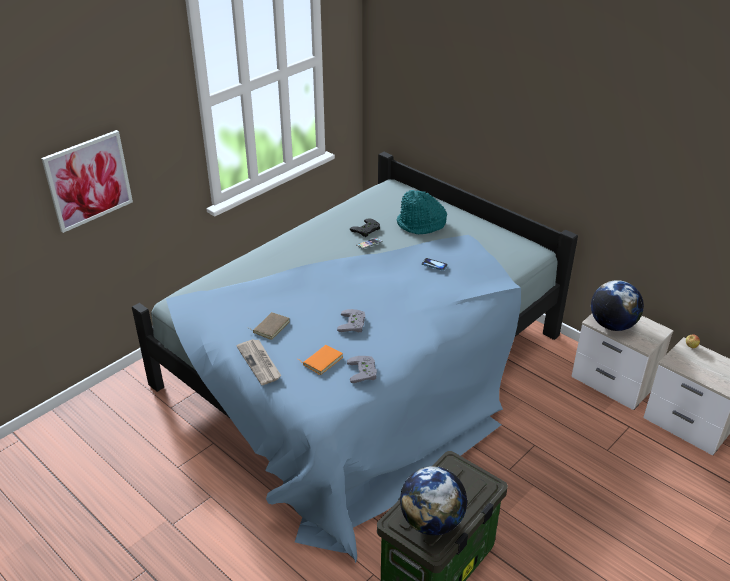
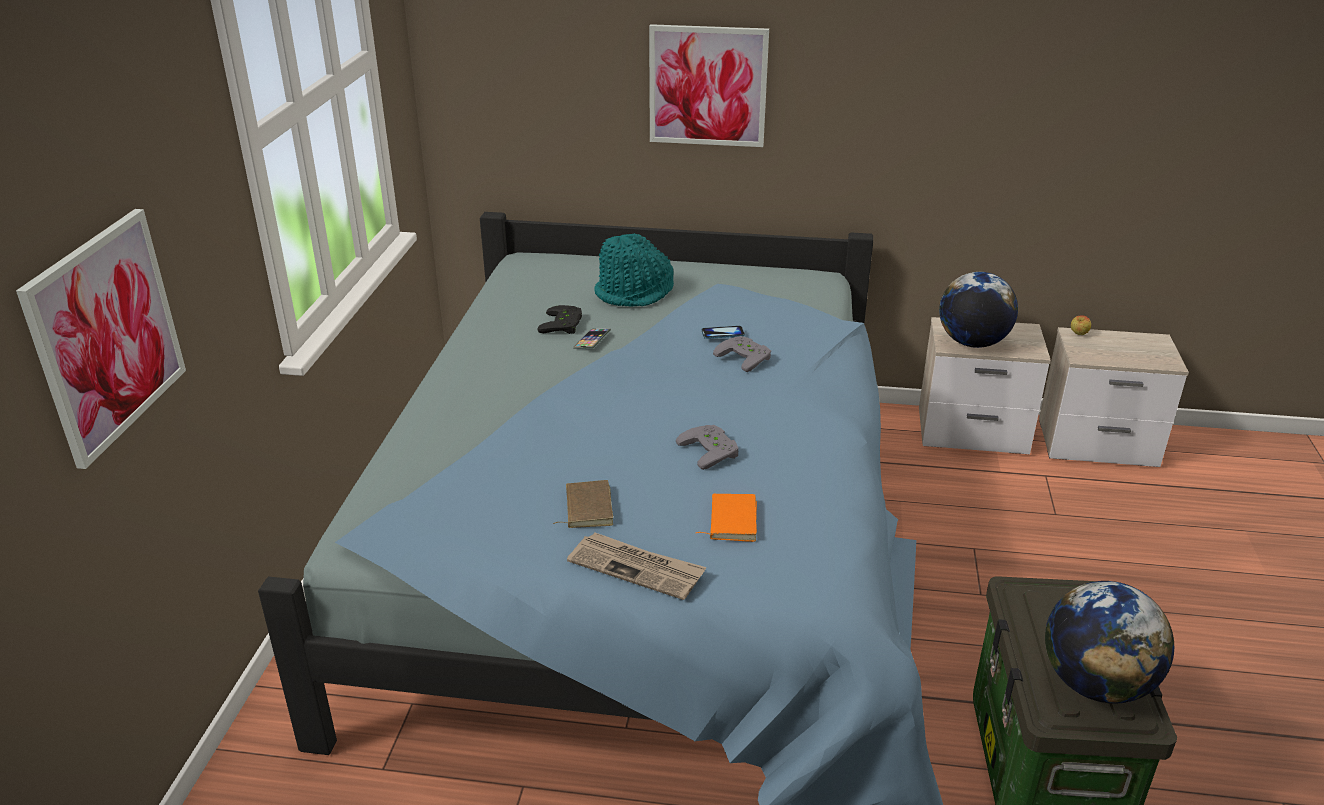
camera: 35 degrees left, 5 degrees down
grey game controller [347,356,377,383] -> grey game controller moved to [713,336,771,372]
none -> picture [649,24,769,147]

